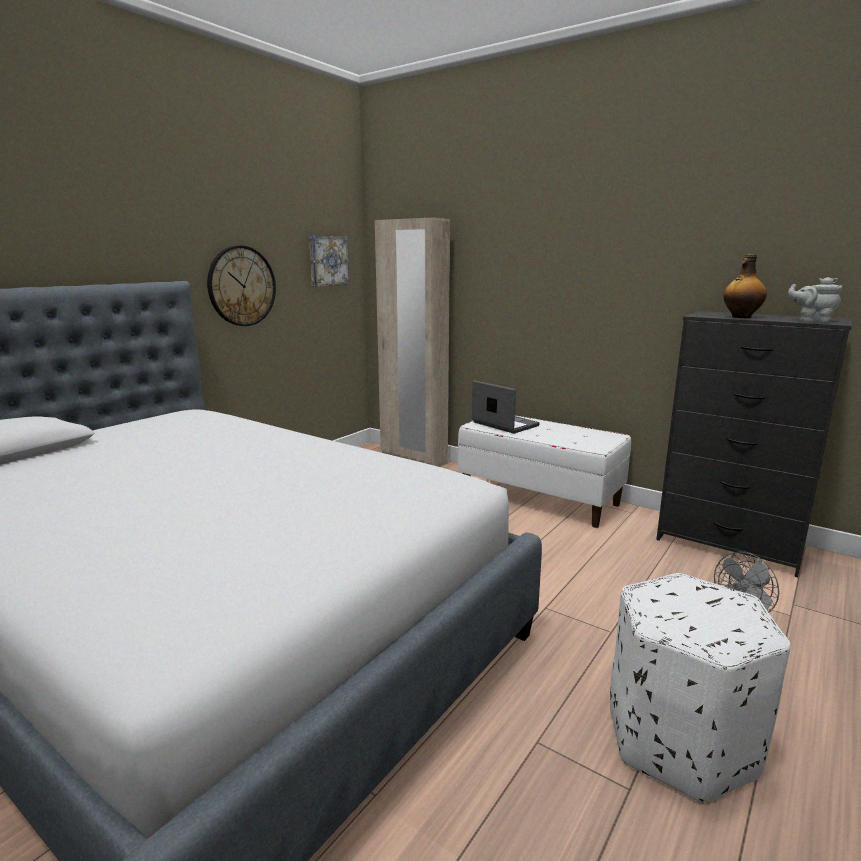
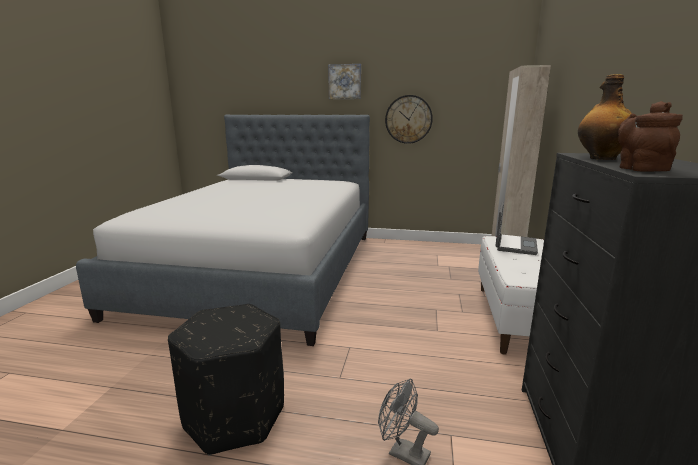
camera: 65 degrees right, 0 degrees up
picture [309,236,349,287] -> picture moved to [328,64,361,99]
white ottoman [610,573,790,803] -> black ottoman [168,304,284,456]
grey teapot [788,277,842,323] -> brown teapot [618,101,683,172]

